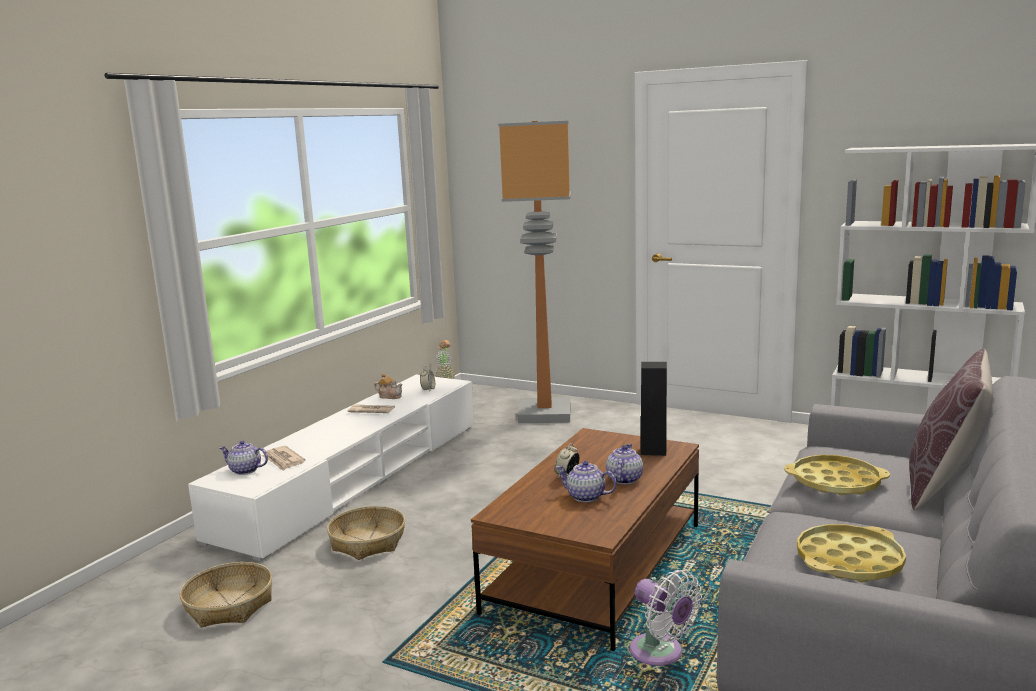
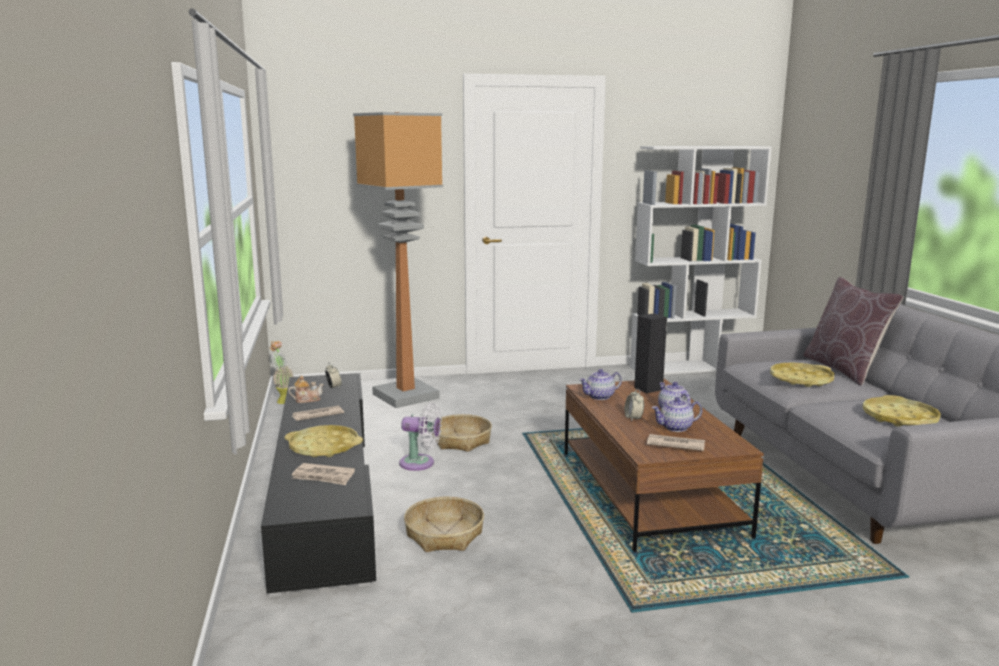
camera: 40 degrees left, 0 degrees up
basket [180,562,272,627] -> basket moved to [432,414,492,452]
white tv stand [188,375,474,561] -> black tv stand [261,373,376,597]
teapot [219,441,268,475] -> teapot moved to [579,369,622,400]
white fan [629,570,702,666] -> white fan moved to [399,403,442,471]
none -> yellow tray [285,425,363,457]
none -> newspaper [647,434,705,451]

